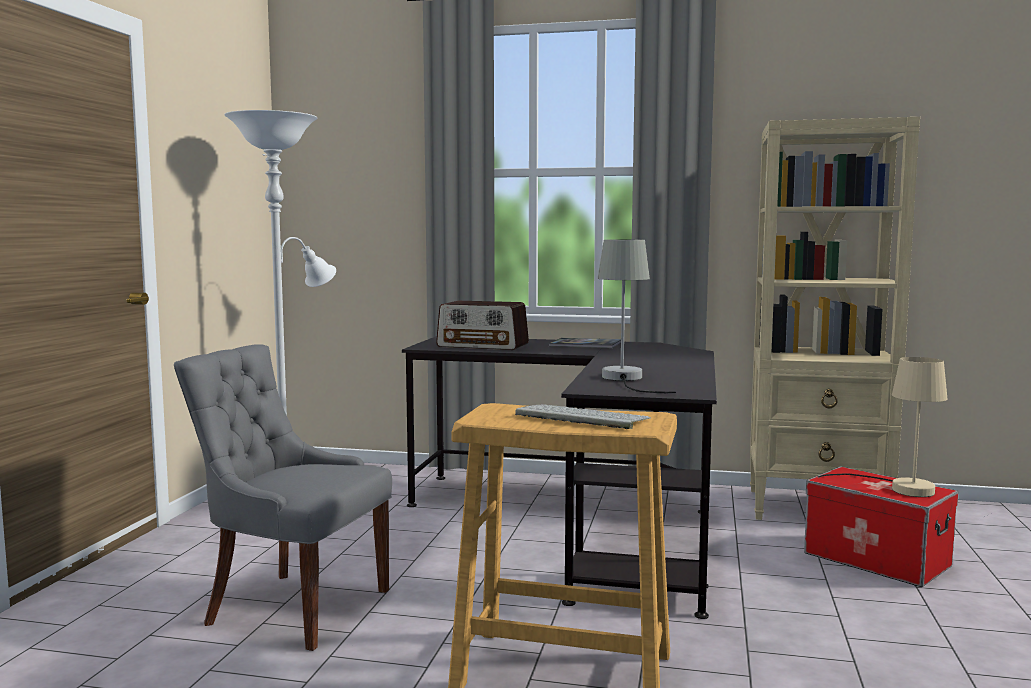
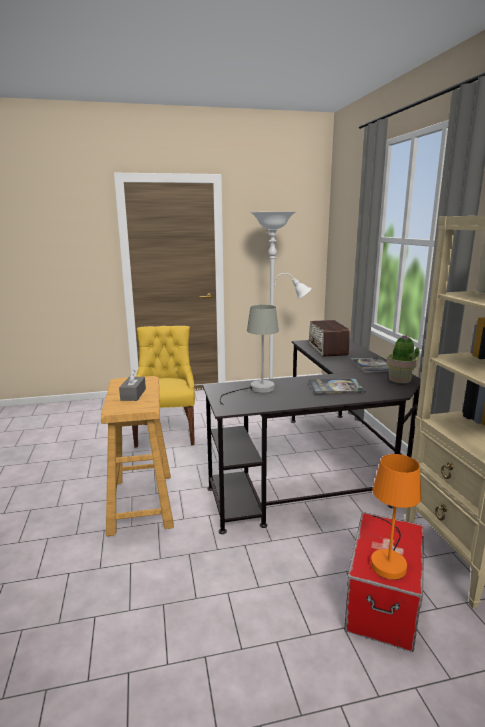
camera: 65 degrees right, 10 degrees up
grey chair [174,344,392,651] -> yellow chair [132,326,195,448]
keyboard [515,404,651,429] -> grey tissue box [119,369,146,401]
beige table lamp [818,357,947,497] -> orange table lamp [371,454,421,580]
none -> book [308,379,366,394]
none -> potted plant [386,335,420,383]

